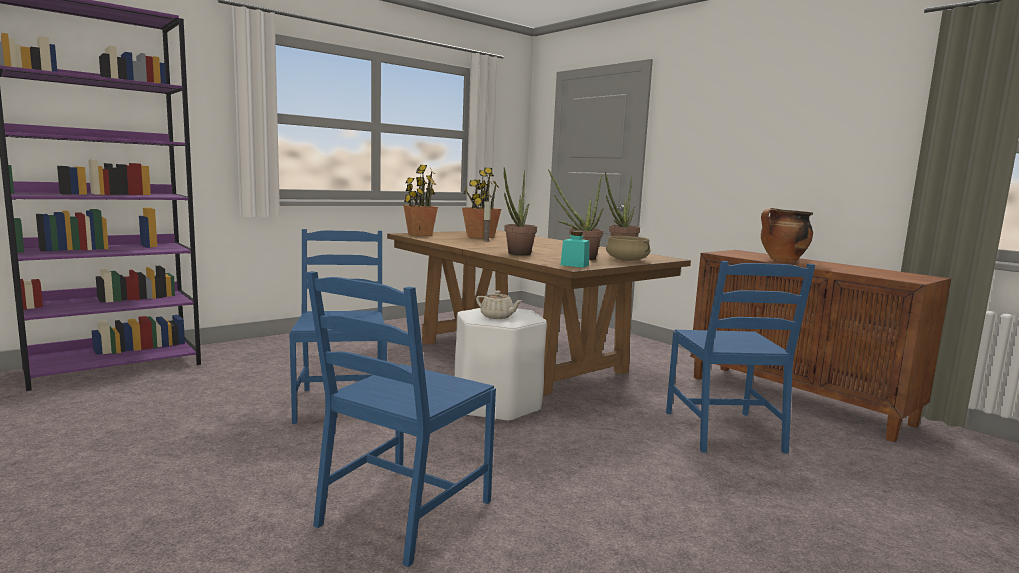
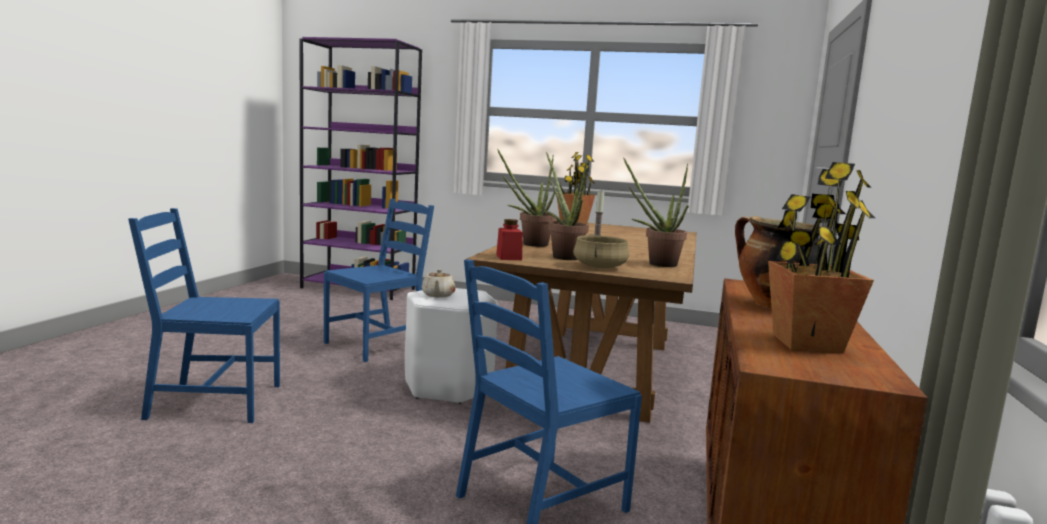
camera: 55 degrees right, 0 degrees up
potted plant [462,168,501,239] -> potted plant moved to [768,162,875,353]
turquoise jar [560,231,590,268] -> red jar [496,219,523,260]

